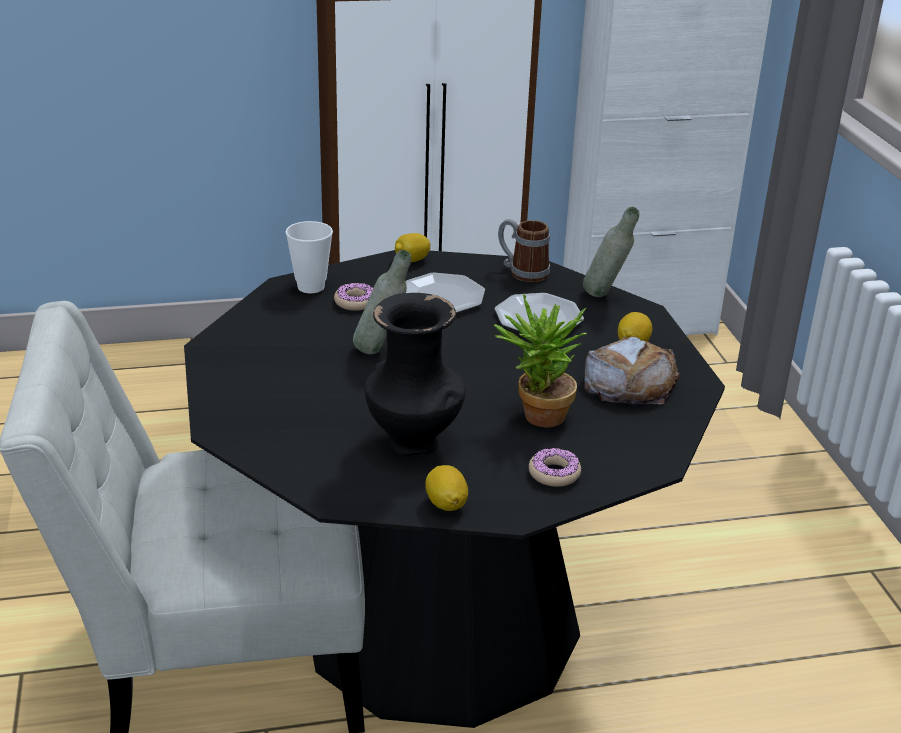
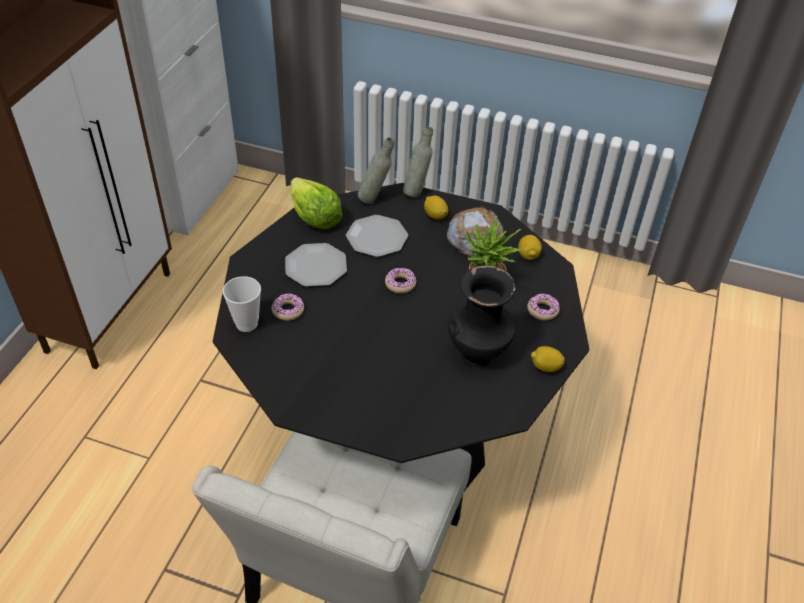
camera: 60 degrees left, 15 degrees up
grey bottle [353,250,411,354] -> grey bottle moved to [403,126,433,198]
lemon [395,233,430,262] -> lemon moved to [518,235,542,260]
mug [498,219,550,282] -> lettuce [291,177,343,230]
none -> donut [385,268,416,293]

